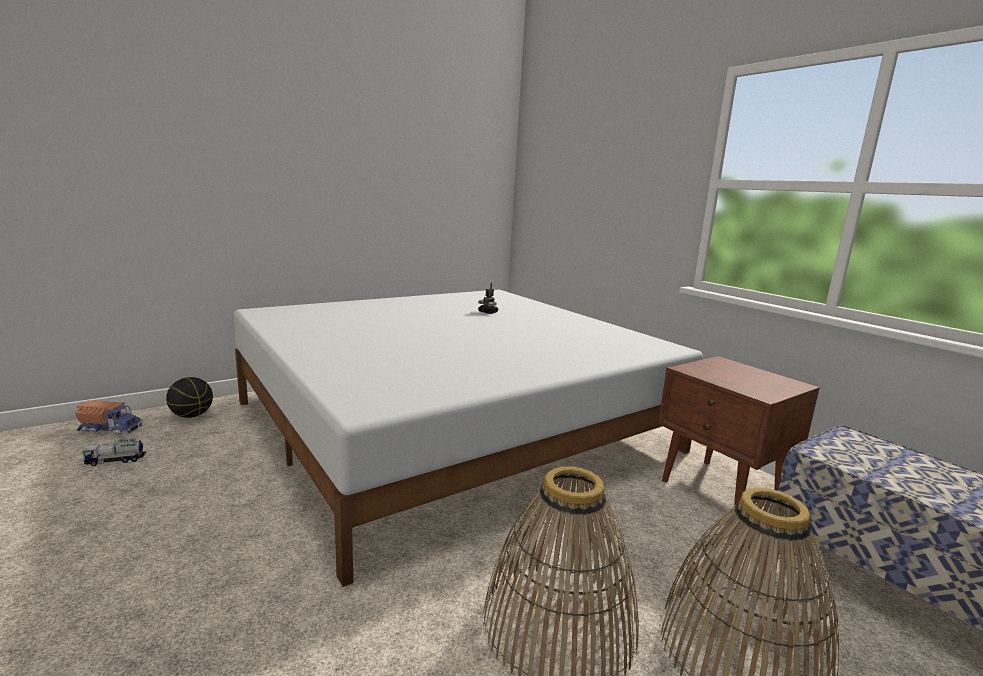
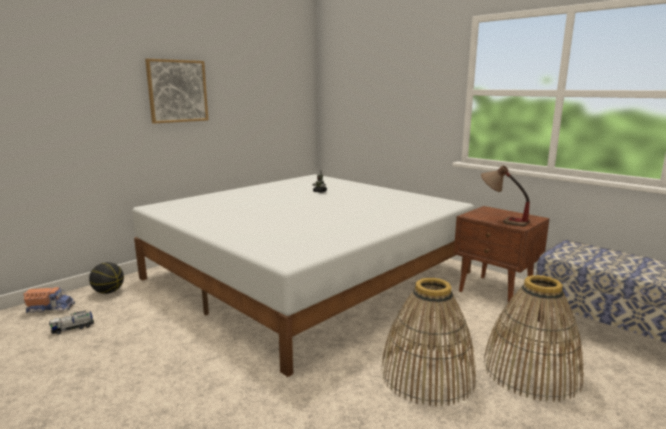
camera: 10 degrees left, 0 degrees up
none -> picture [145,59,208,123]
none -> table lamp [481,165,530,227]

